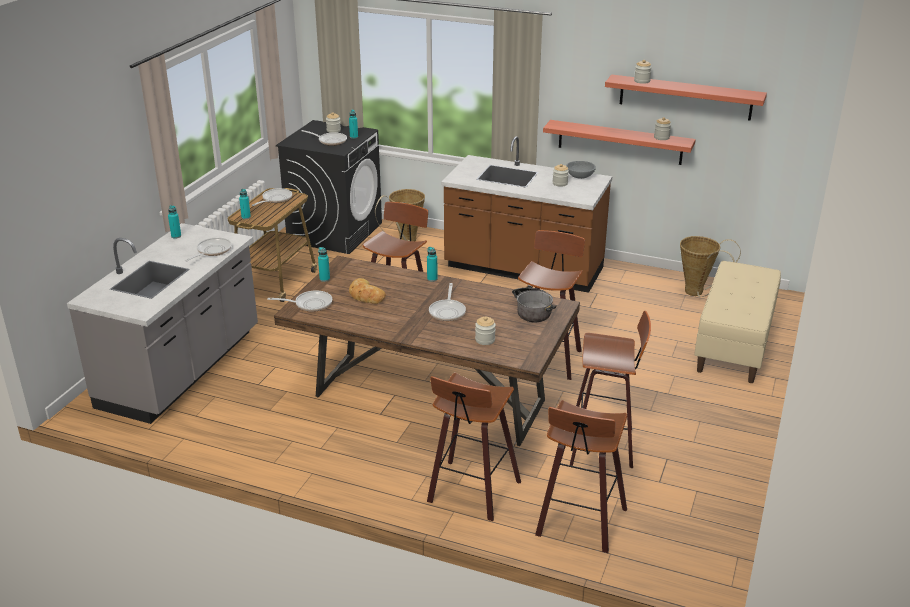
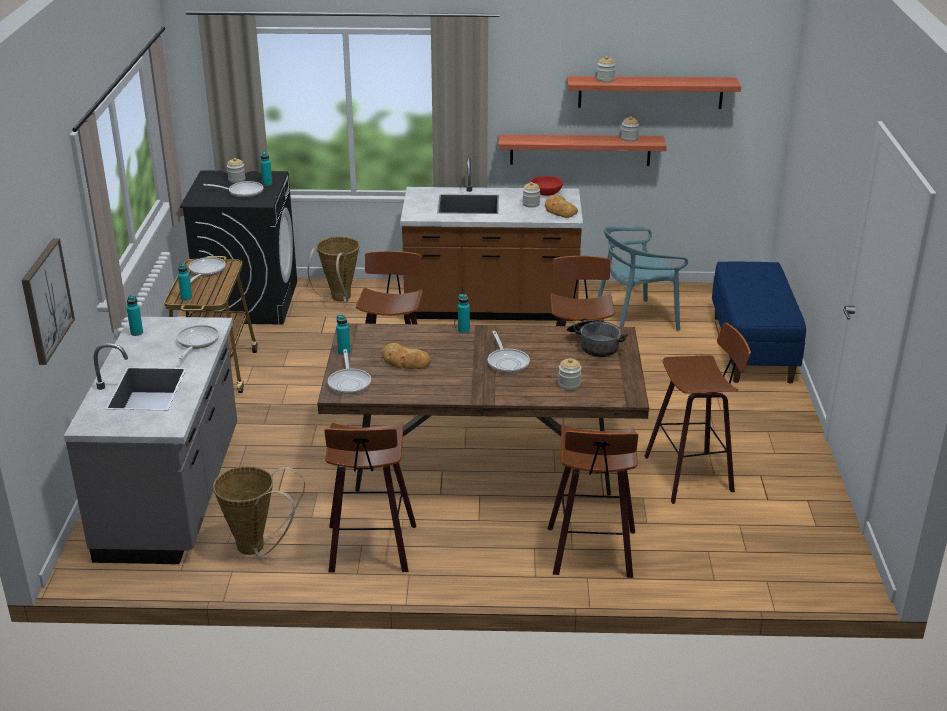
camera: 20 degrees left, 0 degrees up
frying pan [267,290,332,312] -> frying pan turned 105 degrees clockwise [328,349,371,394]
stool [535,400,627,553] -> stool moved to [324,422,416,573]
grey bowl [566,161,596,179] -> red bowl [530,176,563,196]
basket [680,236,741,297] -> basket moved to [213,466,305,556]
beige bench [694,261,781,383] -> blue bench [712,262,806,383]
none -> picture [22,238,75,365]
none -> bread [545,194,578,218]
none -> turquoise chair [598,226,688,330]

